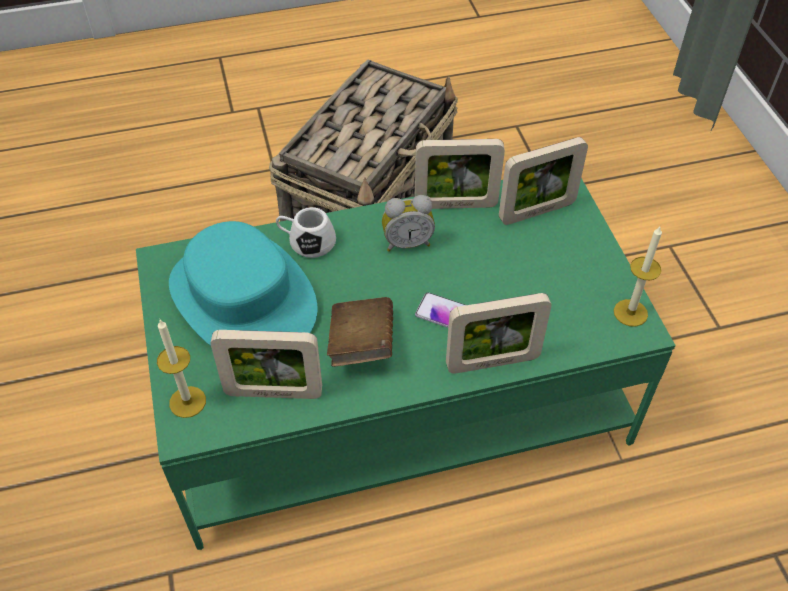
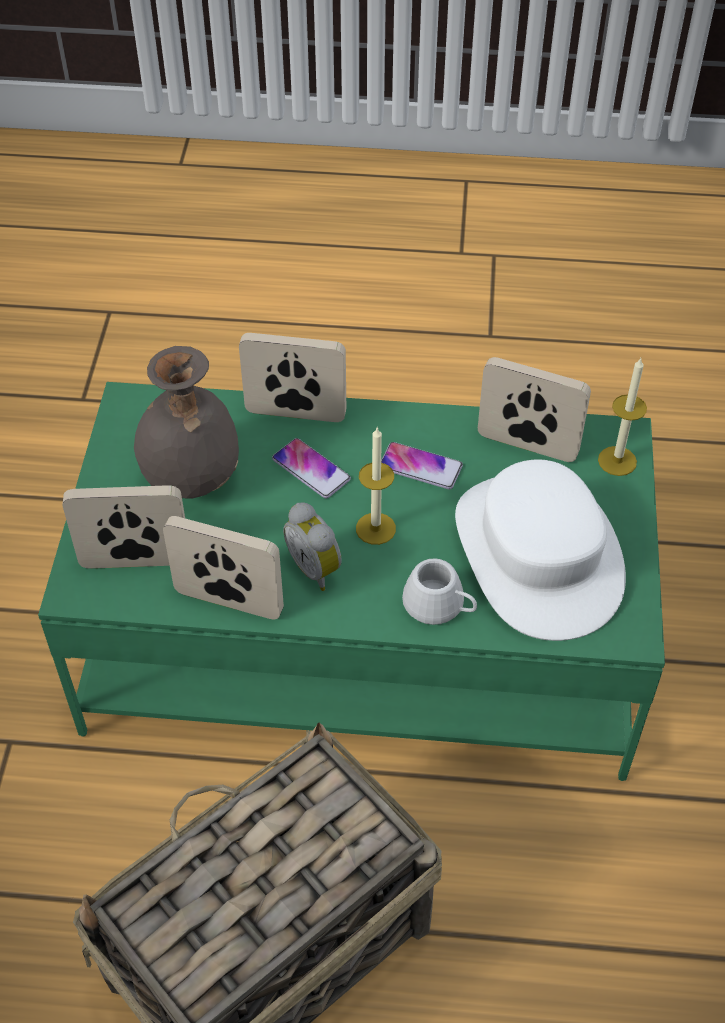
camera: 160 degrees left, 0 degrees up
turquoise hat [169,221,317,346] -> white hat [455,459,626,641]
brown book [327,297,393,367] -> phone [381,442,463,489]
alarm clock [382,195,435,252] -> alarm clock turned 135 degrees counterclockwise [283,503,342,591]
candle [614,227,662,327] -> candle moved to [356,428,396,545]
none -> grey vase [134,346,239,499]

